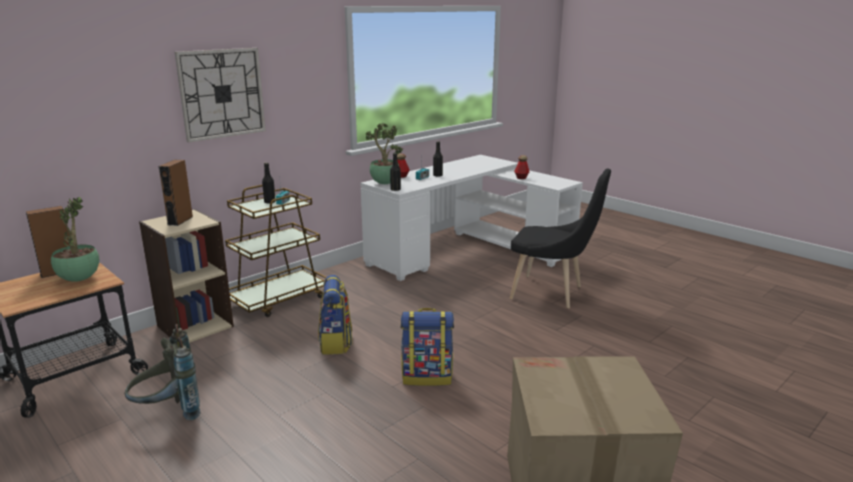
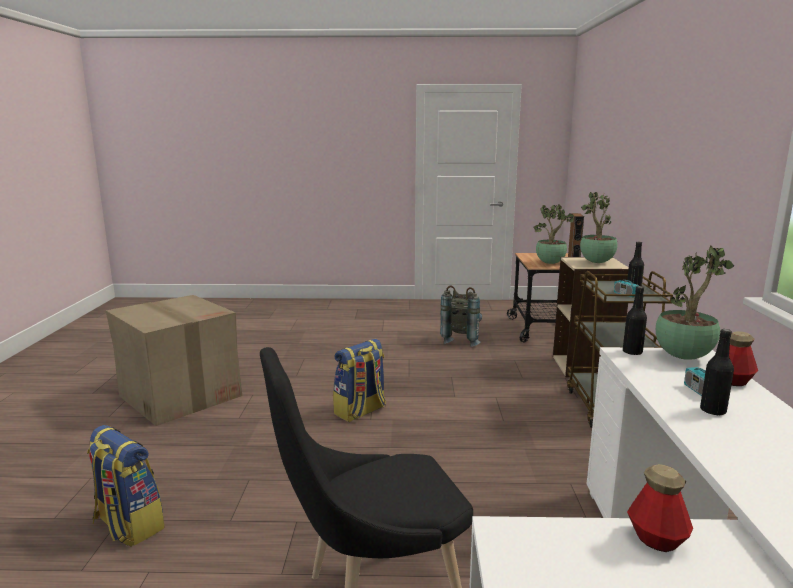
camera: 135 degrees right, 5 degrees down
brown speaker [159,160,193,226] -> potted plant [580,192,618,263]
wall clock [175,48,266,143] -> none
backpack [318,275,352,355] -> backpack moved to [87,425,165,547]

